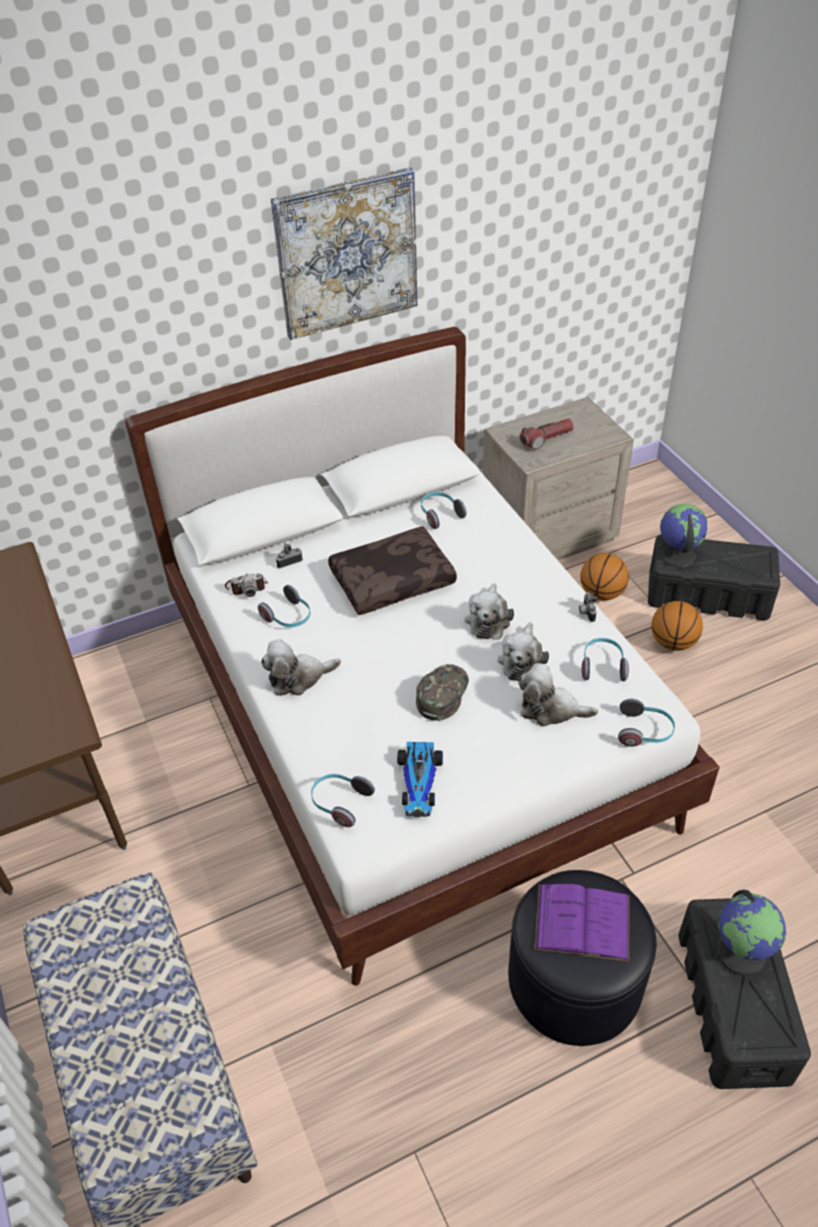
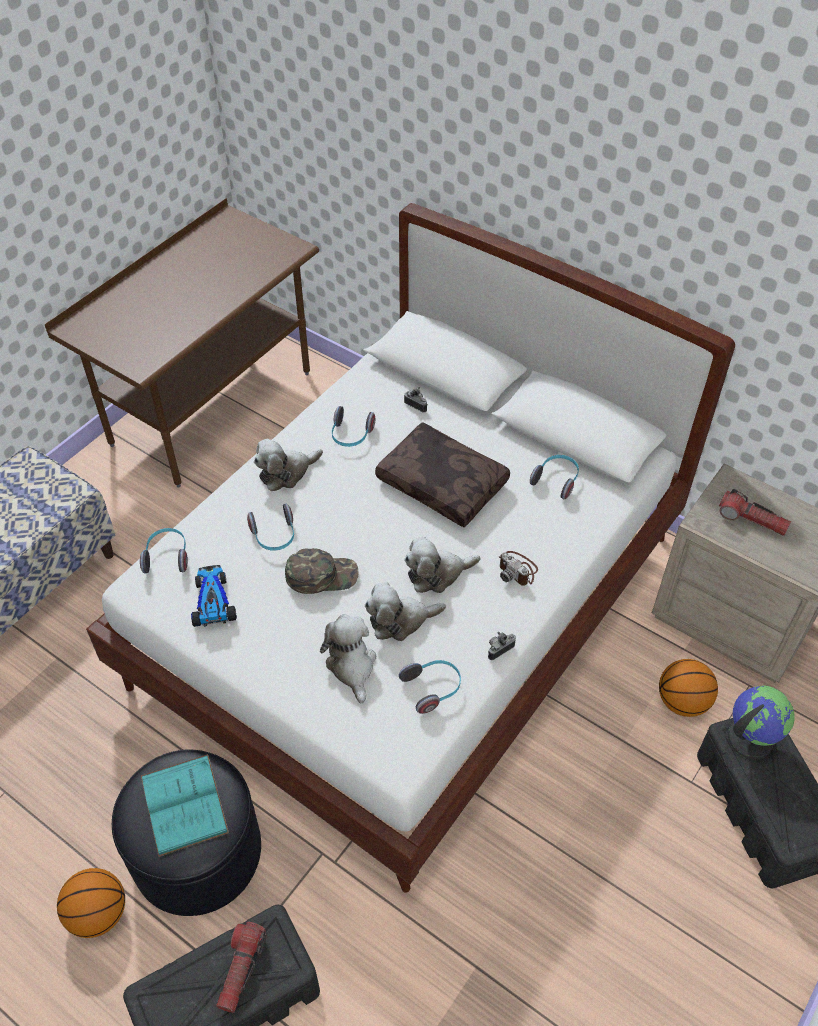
camera: 60 degrees right, 5 degrees up
camera [225,573,268,597] -> camera moved to [498,551,538,586]
plush toy [261,639,341,696] -> plush toy turned 75 degrees counterclockwise [254,439,323,491]
picture [271,167,417,340] -> none
toy car [397,742,443,817] -> toy car turned 105 degrees clockwise [191,565,237,627]
purple book [534,884,630,962] -> turquoise book [141,754,229,857]
headphones [618,699,675,747] -> headphones moved to [247,504,294,551]
basketball [651,601,703,651] -> basketball moved to [57,868,125,938]
globe [716,890,787,976] -> flashlight [216,922,267,1013]

